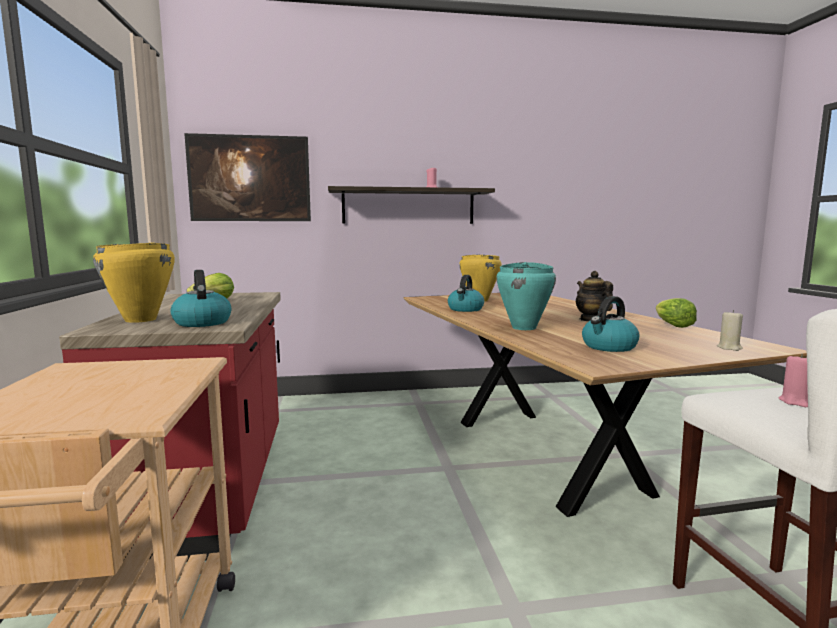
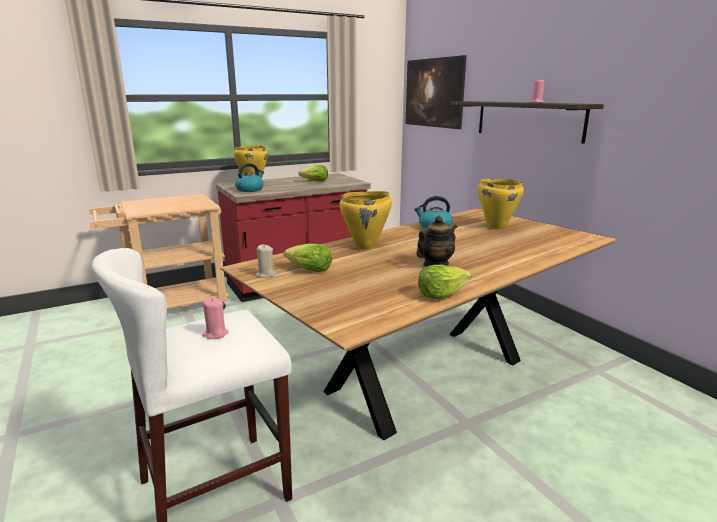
camera: 70 degrees right, 10 degrees up
turquoise cooking pot [496,262,556,330] -> yellow cooking pot [339,191,392,250]
kettle [582,296,639,352] -> lettuce [284,244,332,272]
beige candle [717,310,743,351] -> beige candle moved to [255,245,276,278]

